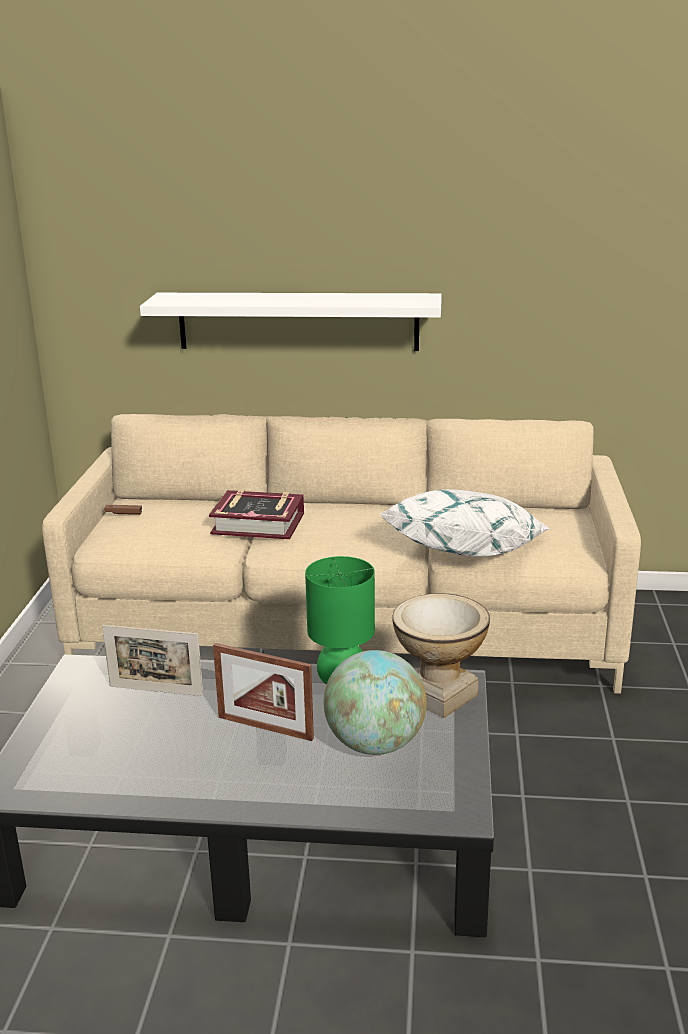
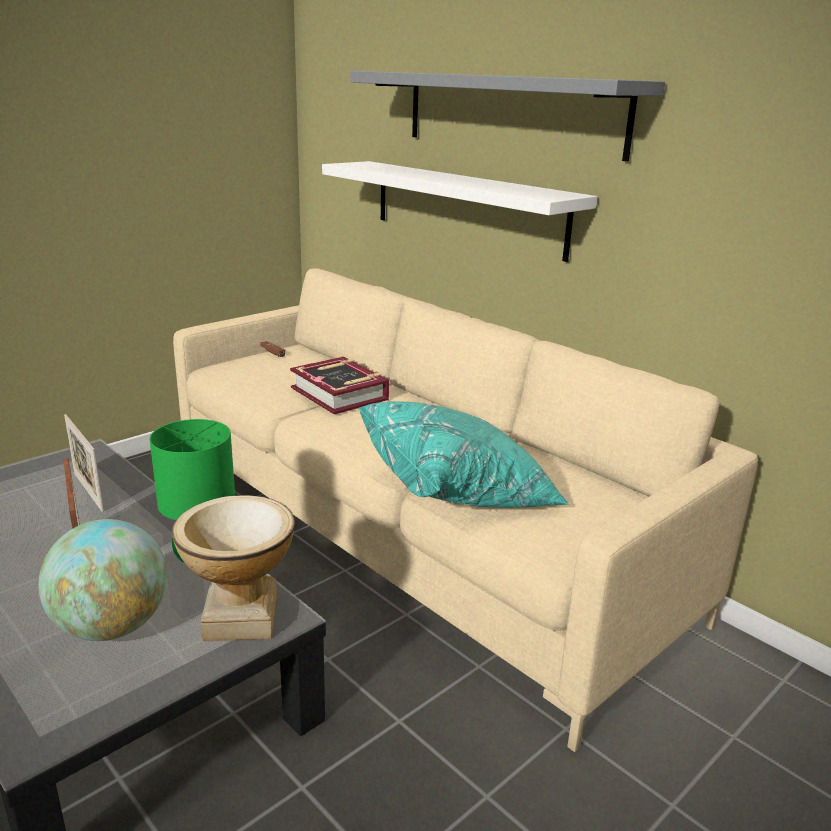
camera: 40 degrees right, 0 degrees up
white pillow [379,489,550,557] -> turquoise pillow [359,401,570,508]
none -> grey shelf [350,71,665,162]

